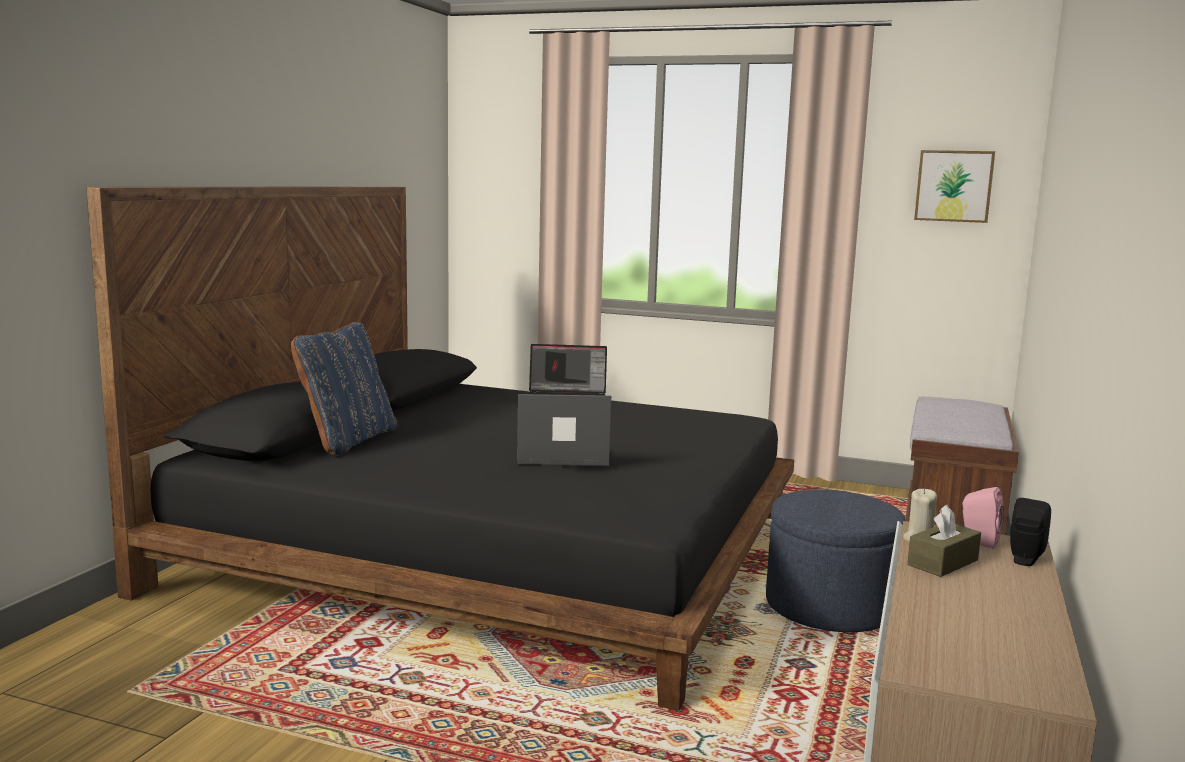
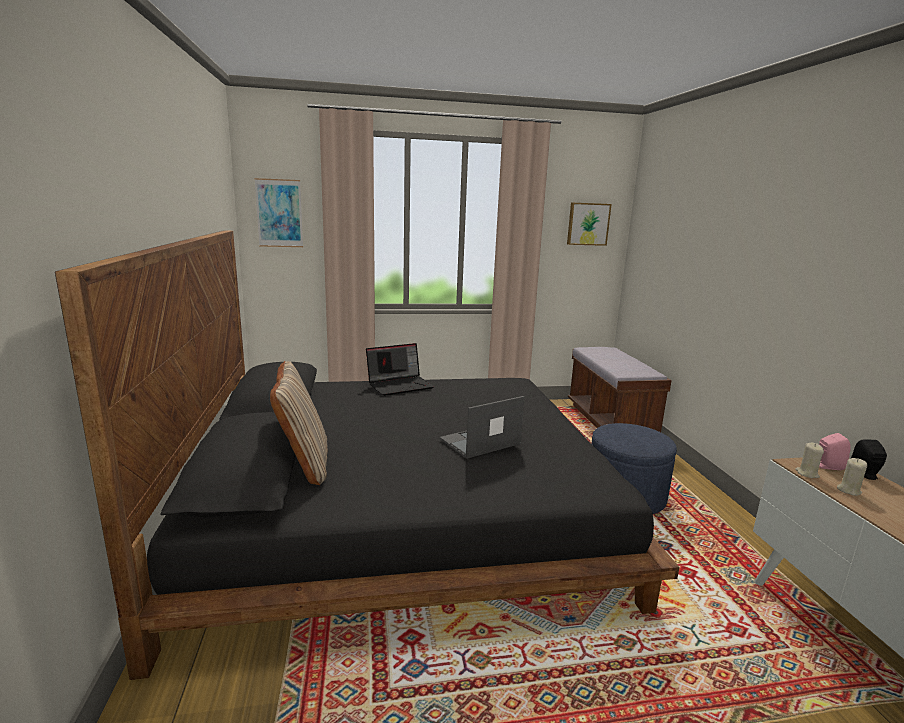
camera: 30 degrees left, 5 degrees up
blue pillow [291,322,398,456] -> beige pillow [270,361,328,485]
brown tissue box [907,505,981,577] -> beige candle [837,458,867,496]
none -> picture [254,178,303,247]

